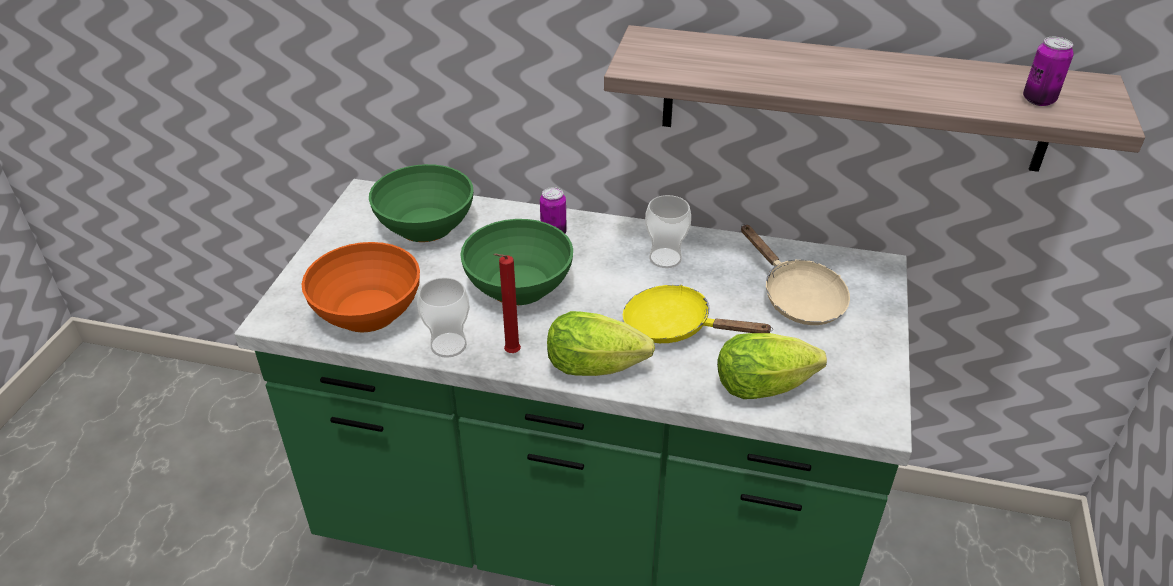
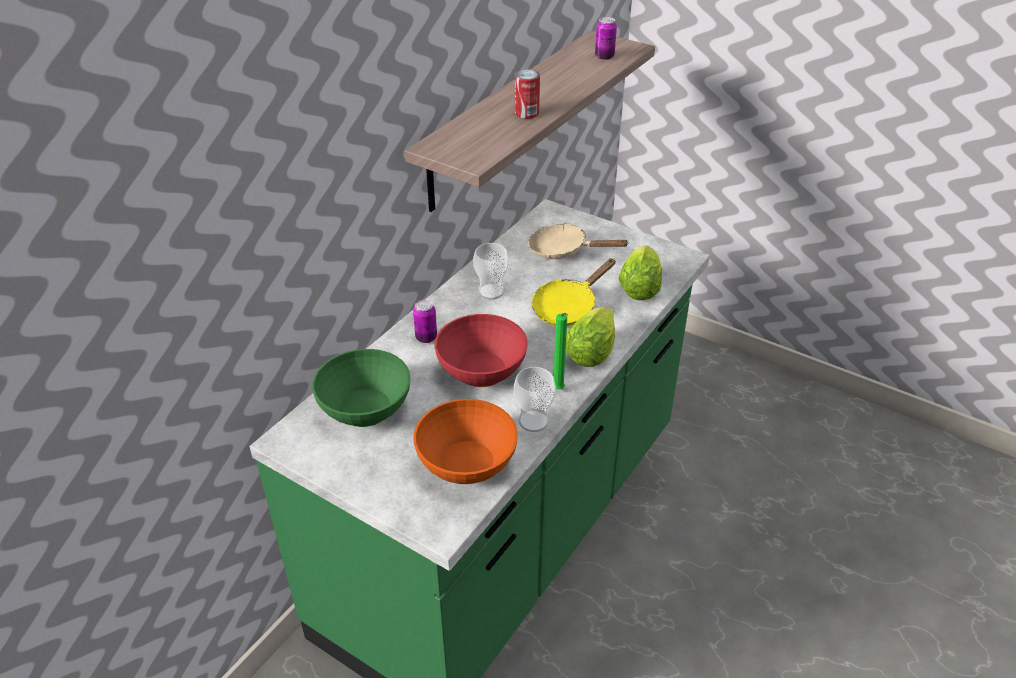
camera: 70 degrees left, 0 degrees up
green bowl [460,219,573,305] -> red bowl [434,314,528,387]
red candle [493,253,521,353] -> green candle [554,313,568,390]
beige frying pan [741,224,850,325] -> beige frying pan turned 150 degrees counterclockwise [528,223,629,259]
none -> can [515,70,540,119]

